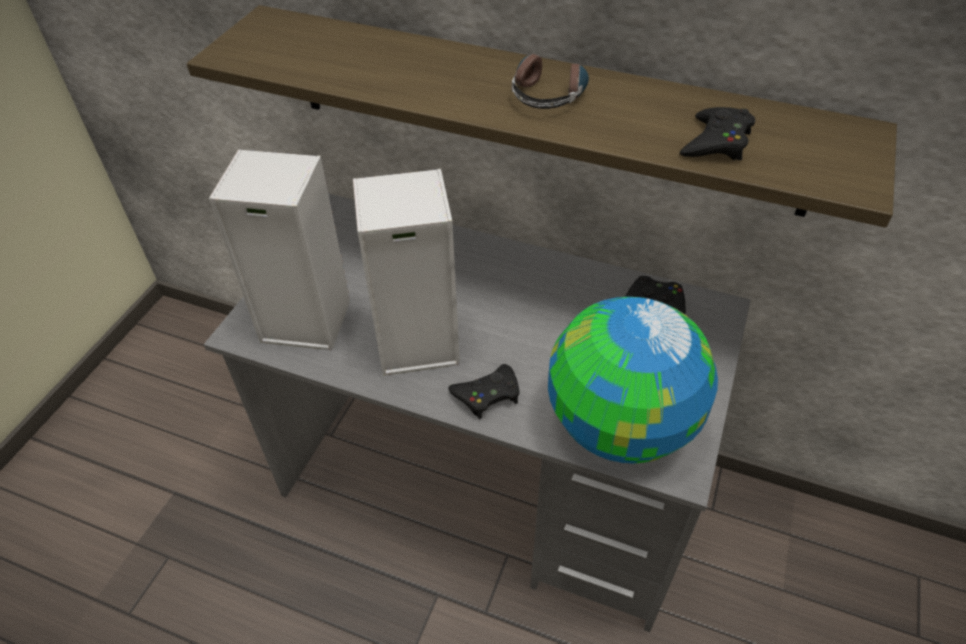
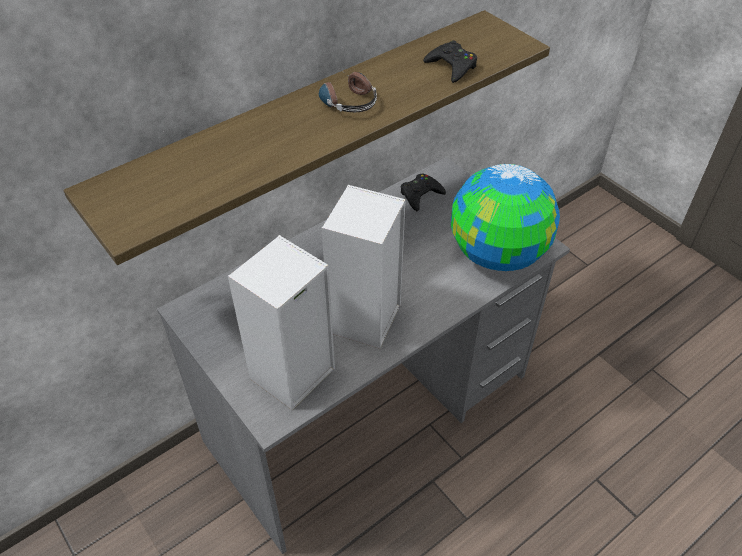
camera: 60 degrees left, 0 degrees up
black game controller [448,364,520,419] -> none

